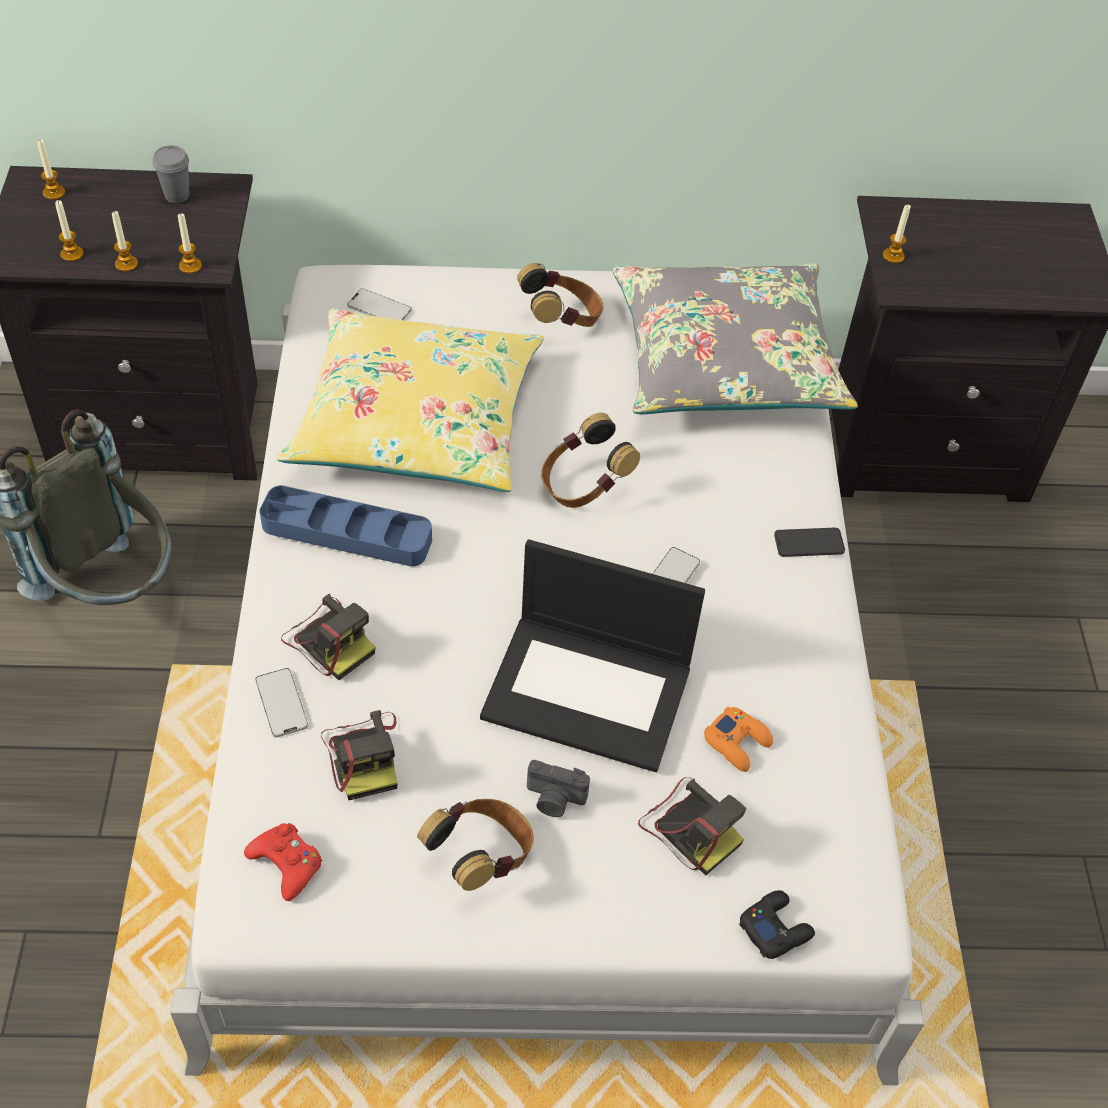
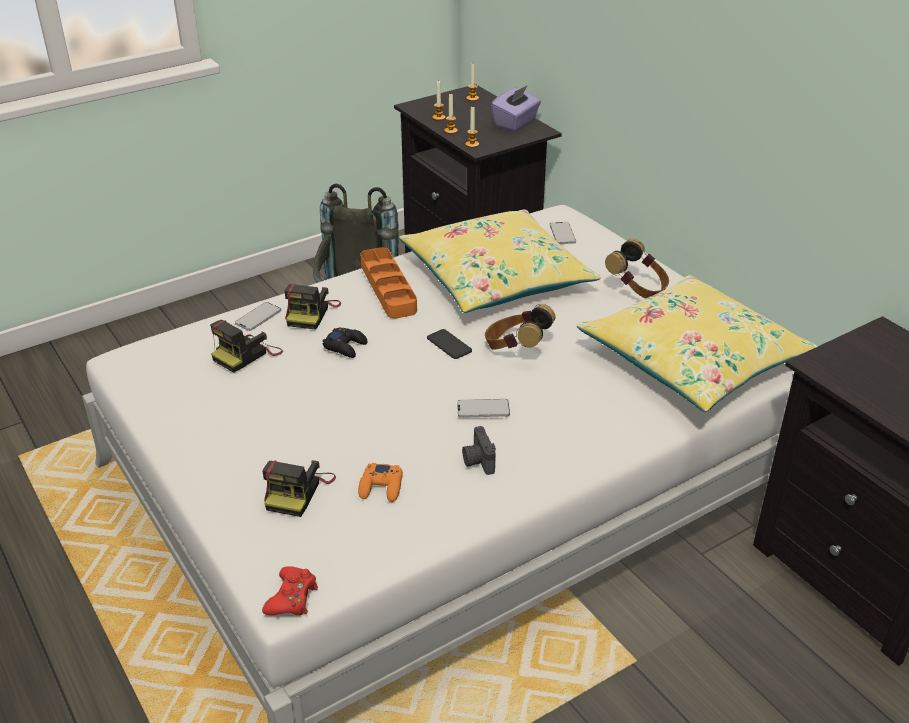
camera: 60 degrees right, 15 degrees down
grey cup [152,145,189,203] -> purple tissue box [491,85,541,131]
red game controller [244,823,322,901] -> red game controller moved to [262,566,318,615]
blue tray [259,485,432,567] -> orange tray [361,248,417,319]
headphones [417,799,534,891] -> none
laptop [480,539,705,772] -> none
camera [527,760,590,817] -> camera moved to [462,426,496,475]
grey pillow [613,263,858,414] -> yellow pillow [577,275,818,412]
black game controller [739,890,815,959] -> black game controller moved to [322,328,368,358]
phone [774,528,845,557] -> phone moved to [427,329,472,359]
candle [883,205,911,263] -> none

